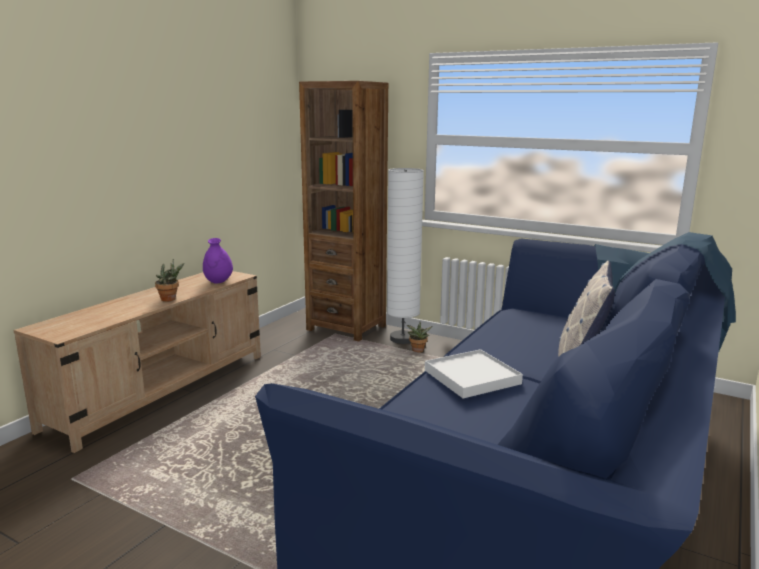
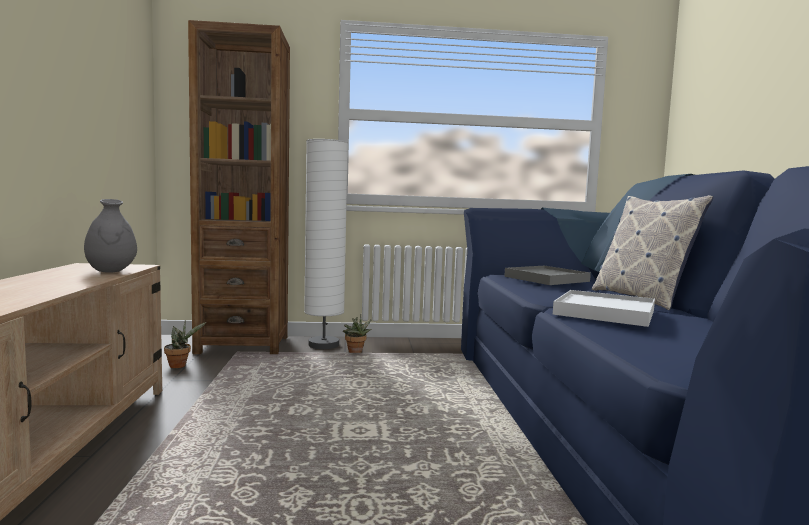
camera: 35 degrees left, 10 degrees down
potted plant [155,259,184,302] -> potted plant moved to [164,320,206,368]
purple vase [203,238,233,284] -> grey vase [84,199,137,273]
none -> grey tray [504,266,591,285]

